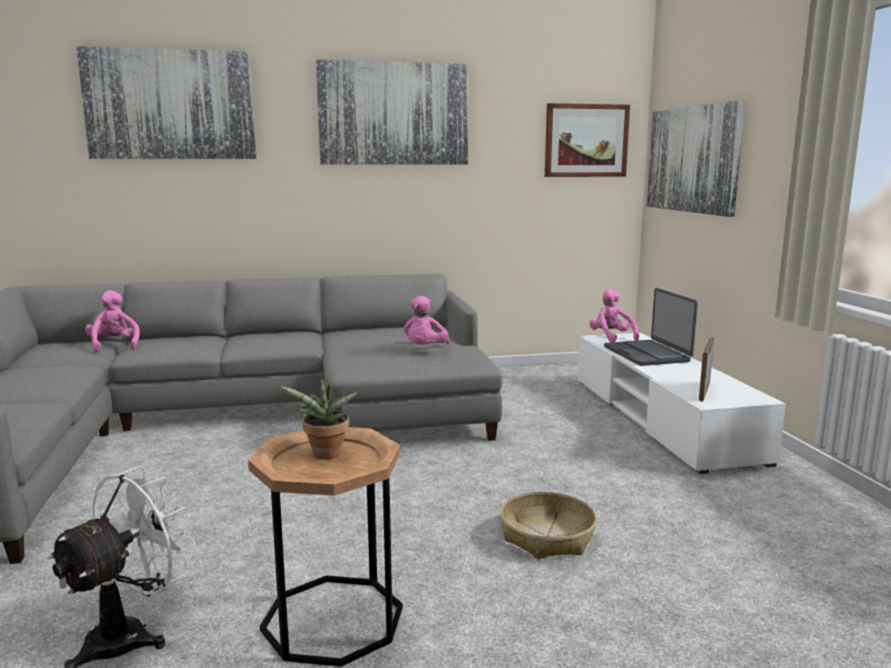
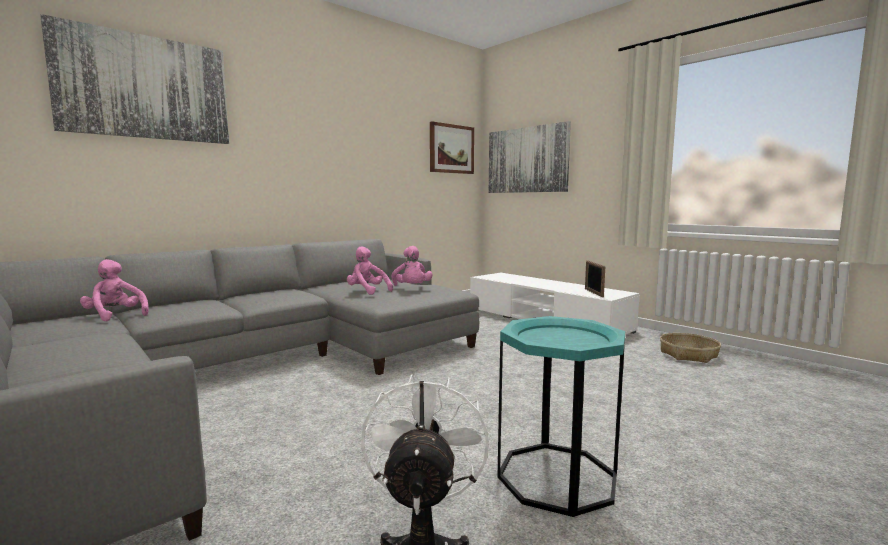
camera: 30 degrees left, 5 degrees down
brown side table [248,427,403,667] -> turquoise side table [498,316,625,517]
potted plant [278,378,358,459] -> none
picture [316,60,469,165] -> none
basket [500,491,597,559] -> basket moved to [660,333,721,363]
pink plush toy [589,289,639,342] -> pink plush toy moved to [347,246,393,295]
laptop [604,288,698,366] -> none

